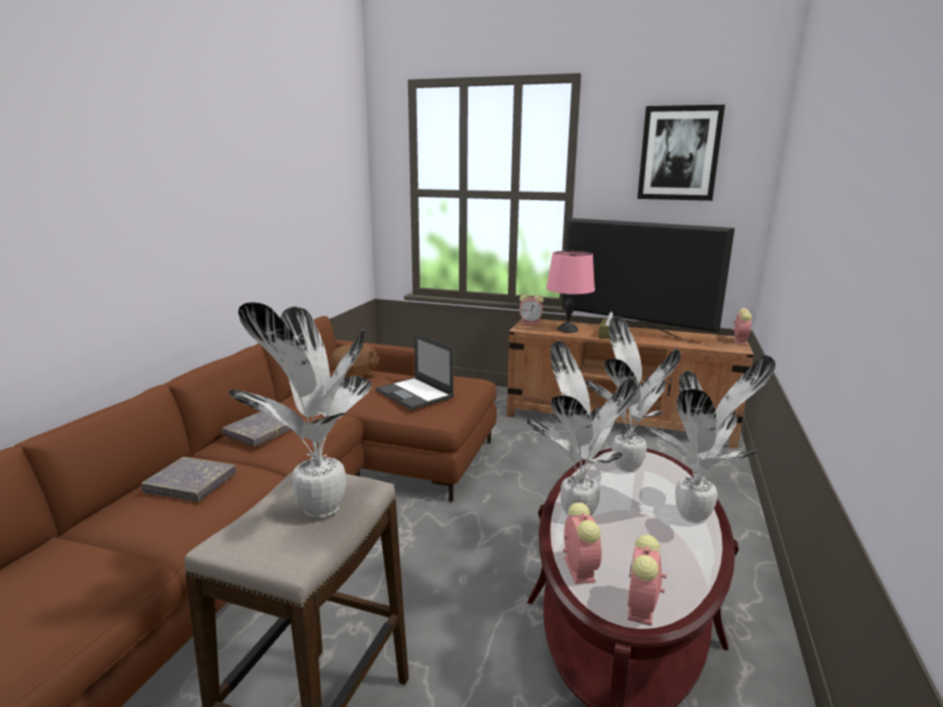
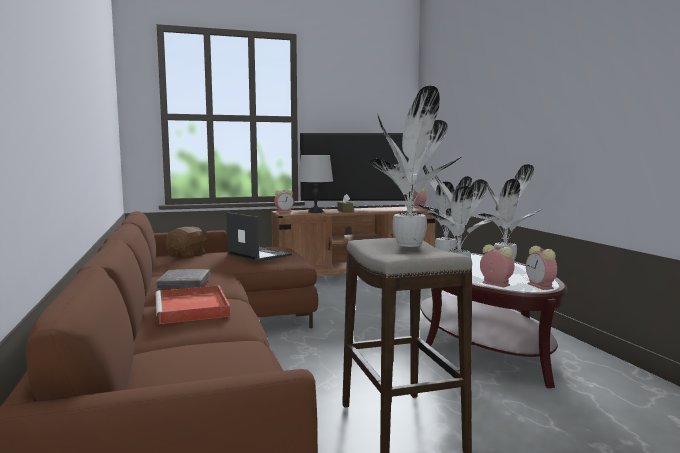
camera: 35 degrees left, 10 degrees down
grey book [141,457,236,502] -> red tray [156,285,230,324]
laptop [376,333,454,410] -> laptop turned 150 degrees counterclockwise [226,212,292,262]
pink table lamp [546,251,595,333] -> grey table lamp [298,155,333,213]
picture [637,105,725,201] -> none

